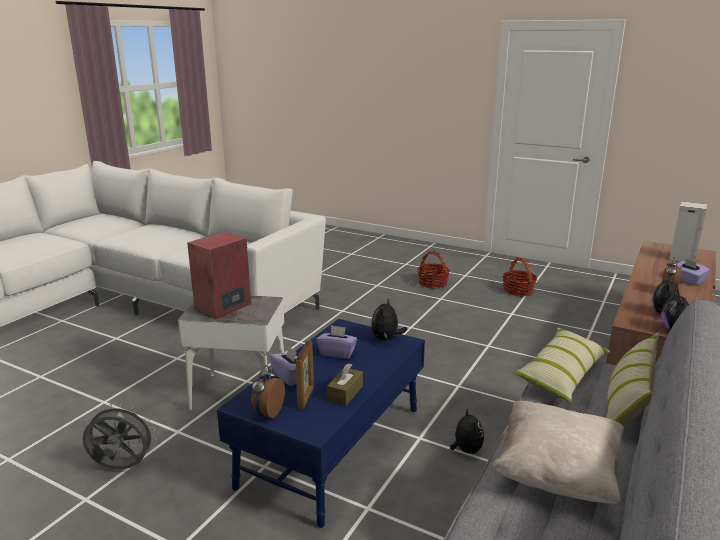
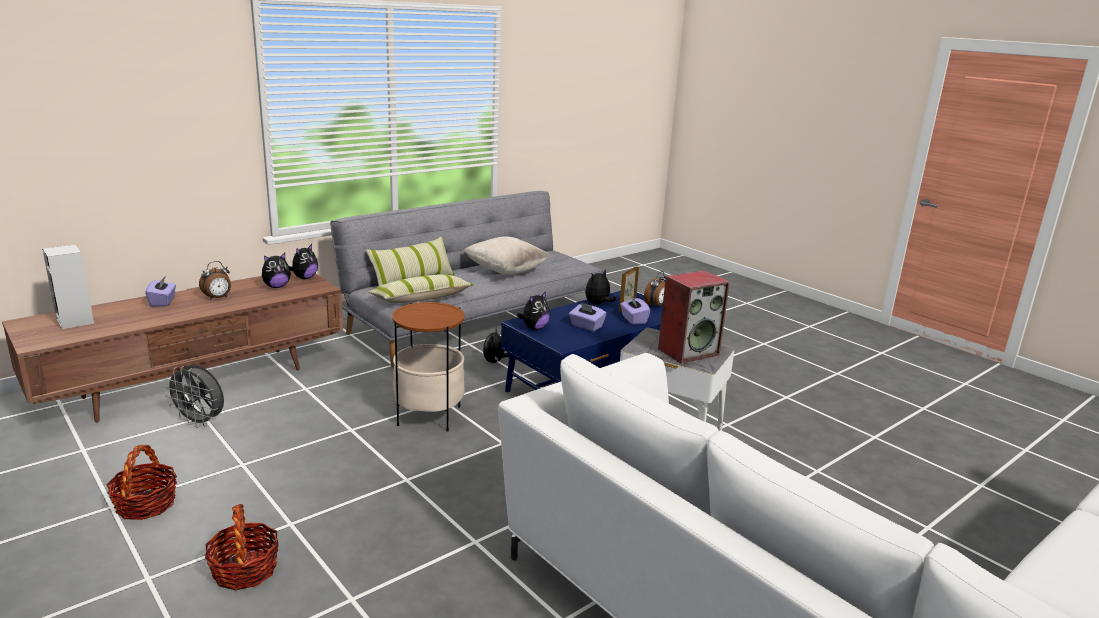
camera: 160 degrees left, 0 degrees up
grey fan [82,403,157,469] -> grey fan moved to [164,365,224,428]
brown tissue box [327,363,363,406] -> plush toy [585,269,616,305]
none -> side table [392,302,465,432]

